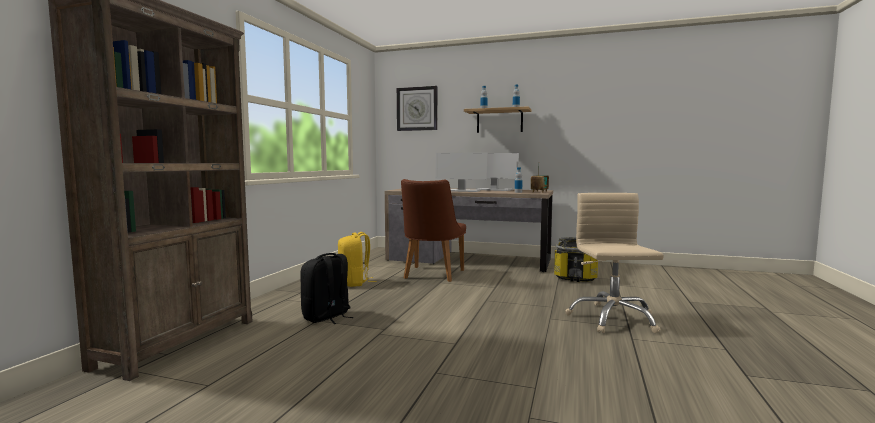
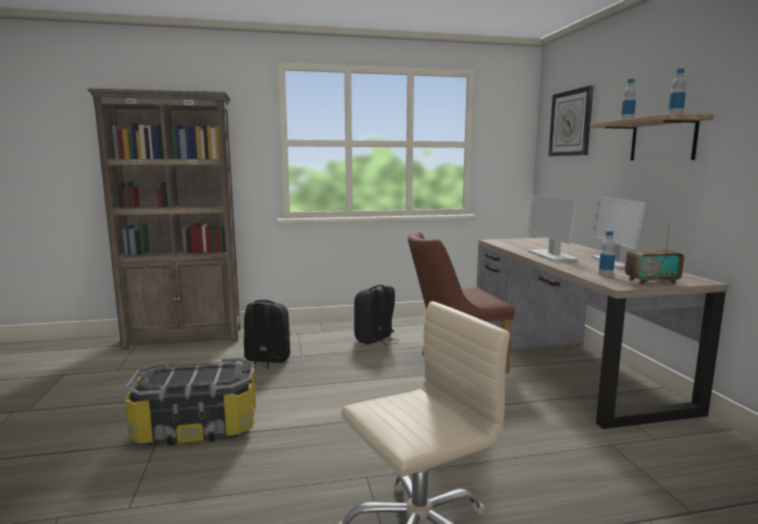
camera: 60 degrees right, 5 degrees up
yellow backpack [338,232,377,287] -> black backpack [354,285,399,346]
storage box [554,237,598,282] -> storage box moved to [125,358,256,446]

